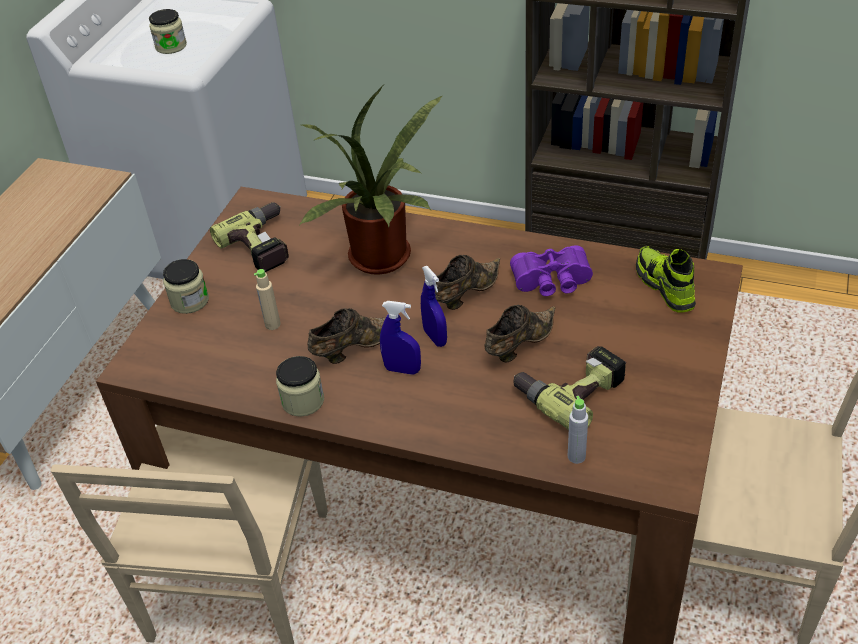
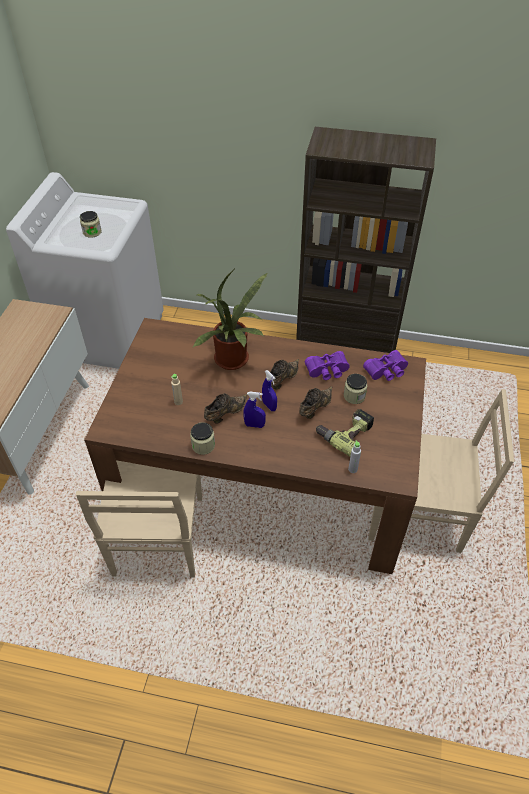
camera: 10 degrees left, 5 degrees up
jar [163,259,209,314] -> jar moved to [344,374,367,404]
power drill [210,202,289,272] -> none
shoe [636,246,696,313] -> purple binoculars [363,350,408,381]

